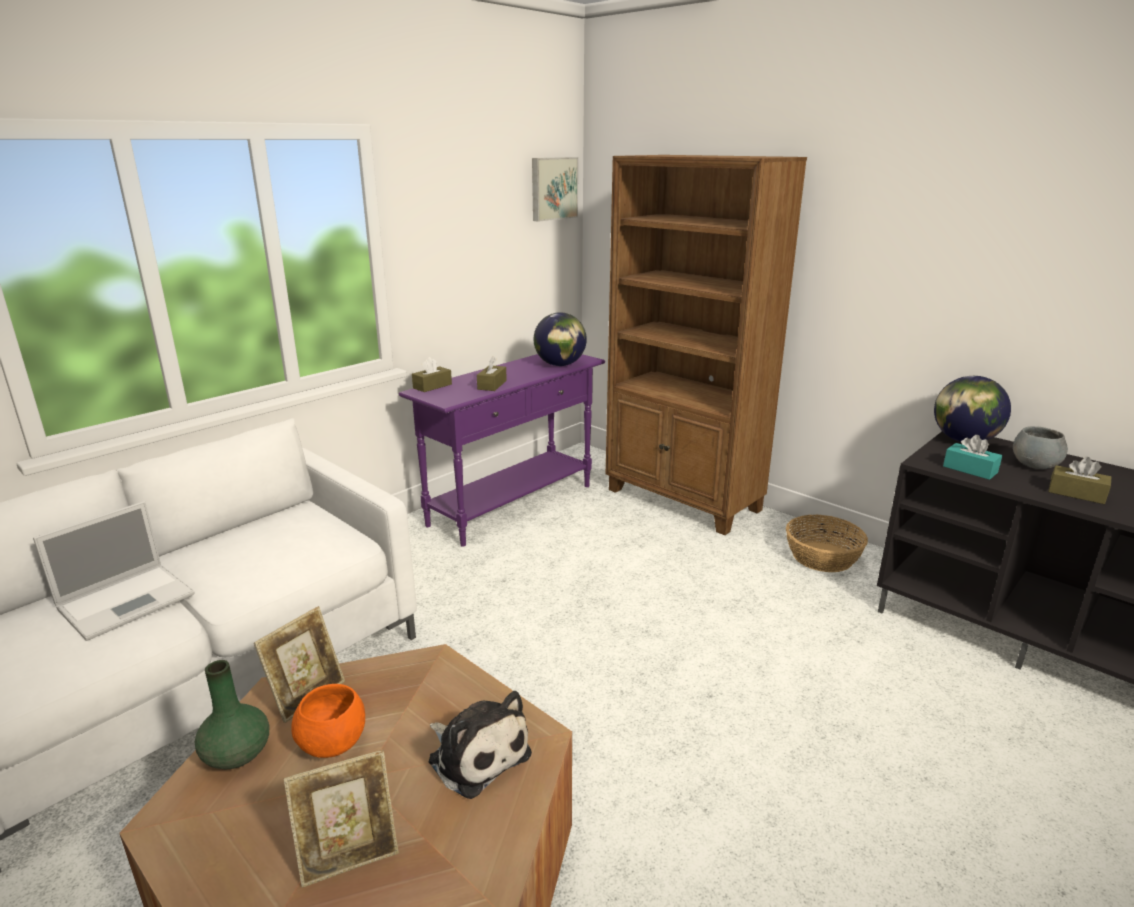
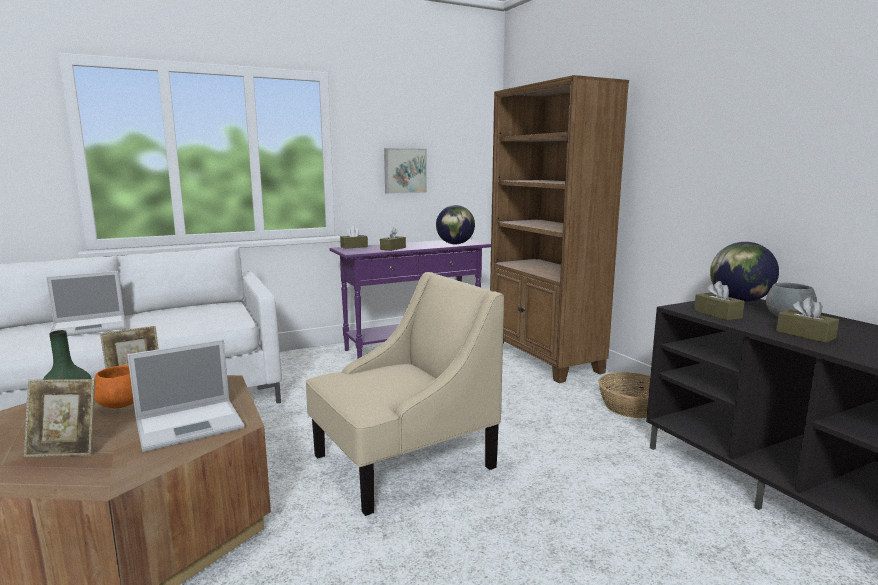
camera: 20 degrees right, 10 degrees down
plush toy [429,691,532,799] -> laptop [127,339,245,452]
picture [532,157,578,222] -> picture moved to [384,148,427,194]
turquoise tissue box [943,435,1002,480] -> brown tissue box [694,281,745,321]
none -> beige armchair [306,272,504,516]

